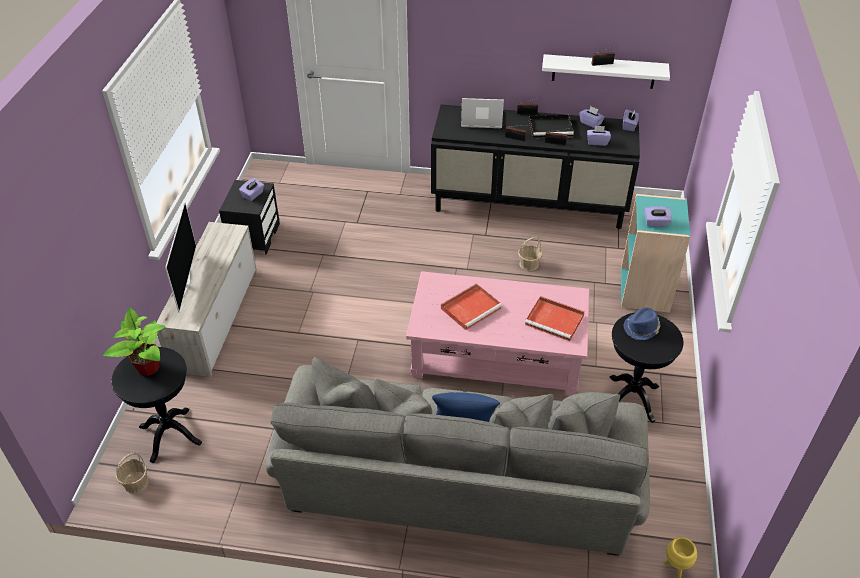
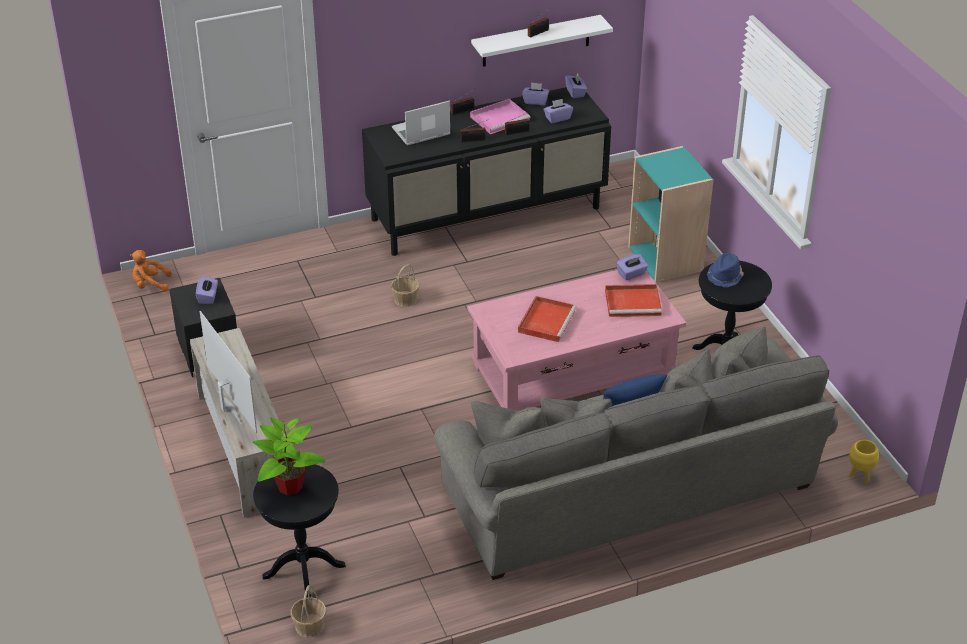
camera: 30 degrees left, 5 degrees down
basket [518,237,542,271] -> basket moved to [391,264,419,307]
black tray [529,114,574,138] -> pink tray [470,99,530,134]
purple tissue box [644,206,672,227] -> purple tissue box moved to [616,254,648,280]
none -> orange plush toy [130,250,172,292]

